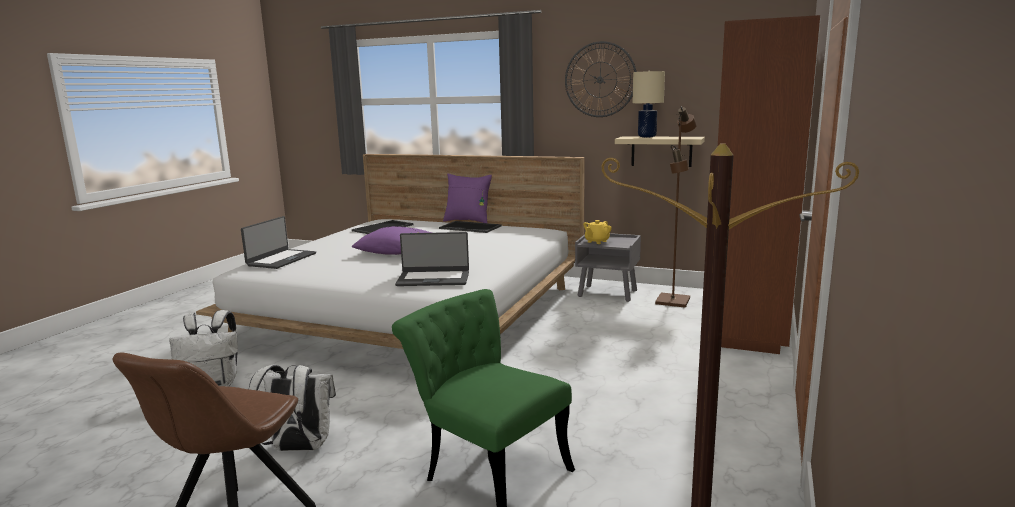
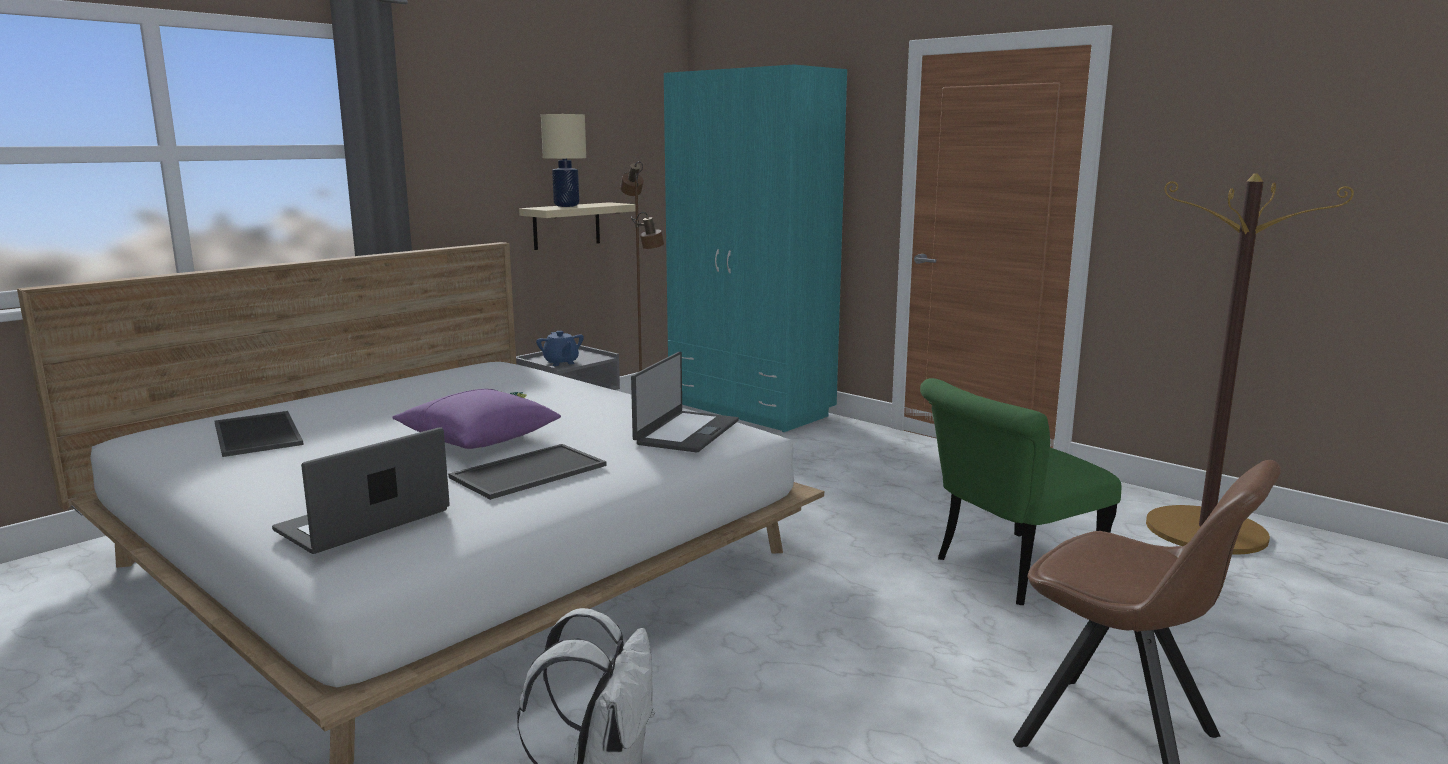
camera: 70 degrees left, 0 degrees up
laptop [241,216,316,269] -> laptop turned 90 degrees counterclockwise [272,427,450,554]
white backpack [249,365,336,451] -> none
tray [439,221,501,233] -> tray moved to [448,444,606,500]
purple pillow [443,174,492,223] -> none
wall clock [565,41,636,117] -> none
yellow teapot [583,220,612,244] -> blue teapot [536,331,584,366]
brown wardrobe [718,15,821,354] -> turquoise wardrobe [664,65,847,432]

